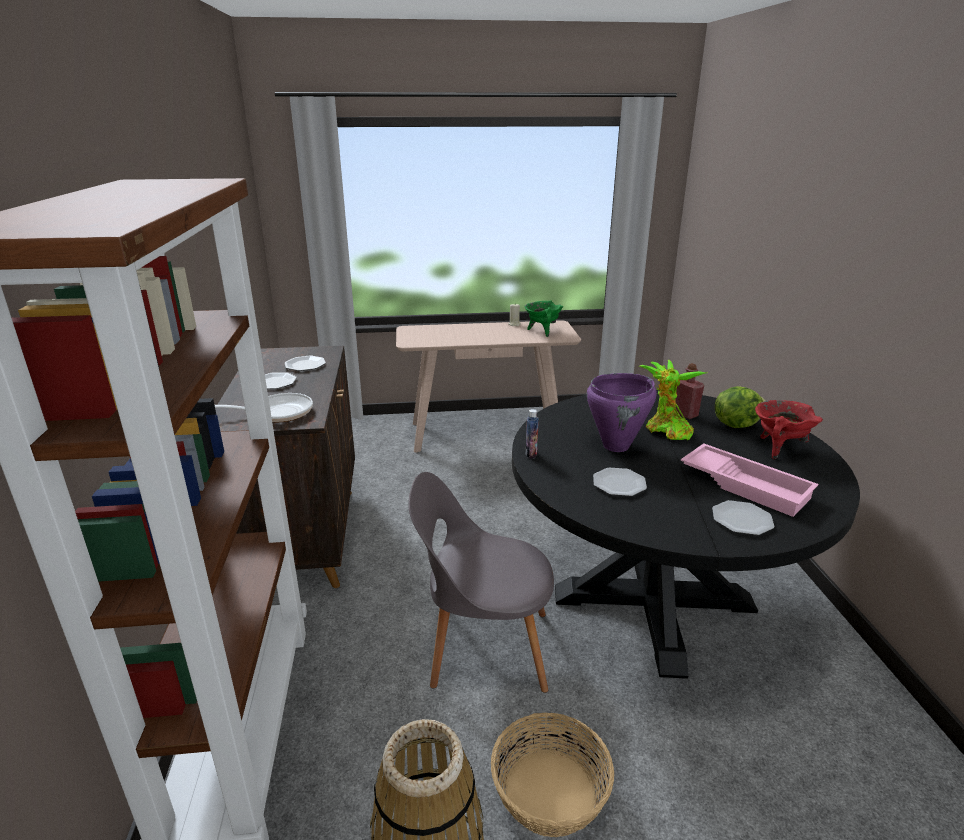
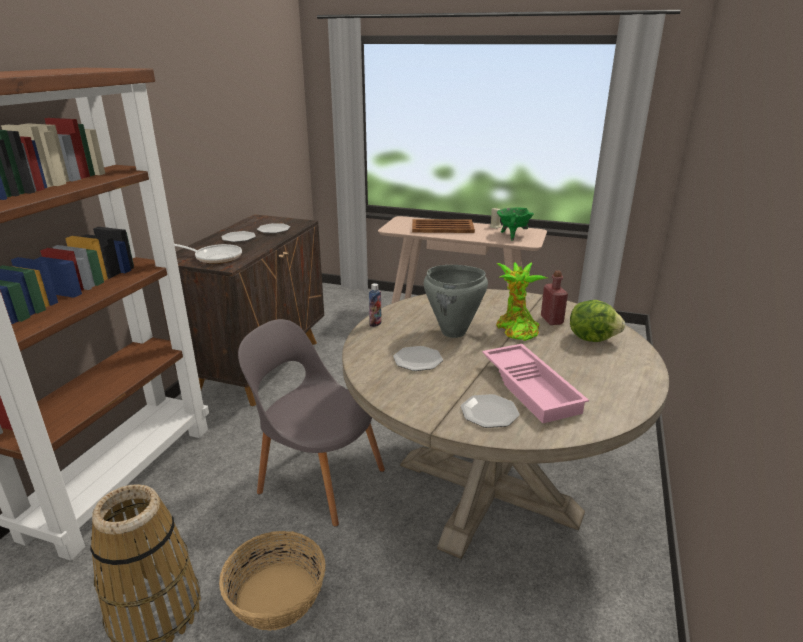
camera: 25 degrees right, 0 degrees up
black dining table [512,390,860,679] -> beige dining table [342,289,669,559]
purple cooking pot [587,373,657,452] -> grey cooking pot [424,265,488,338]
red cooking pot [755,400,823,459] -> none
none -> brown tray [412,219,475,233]

